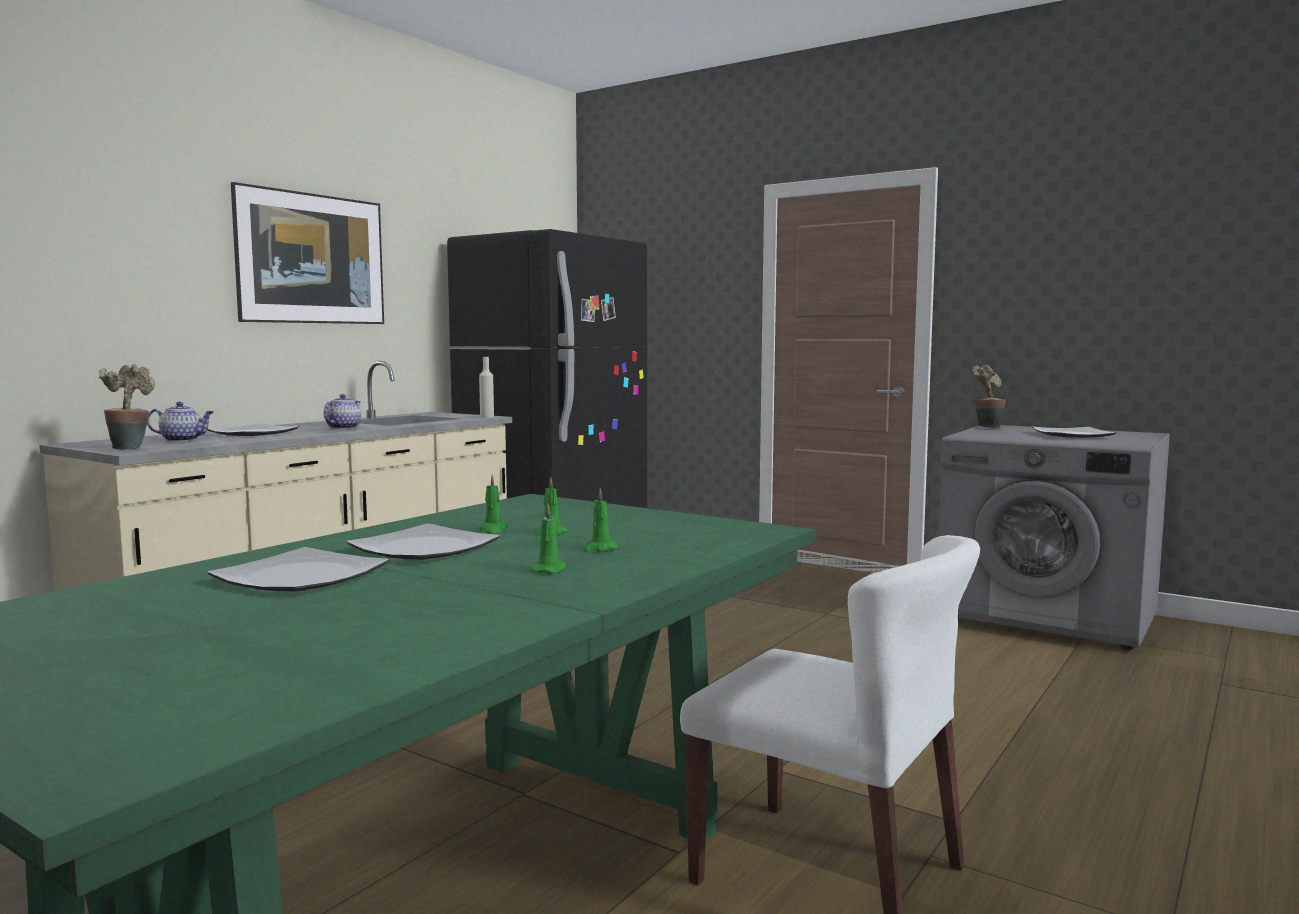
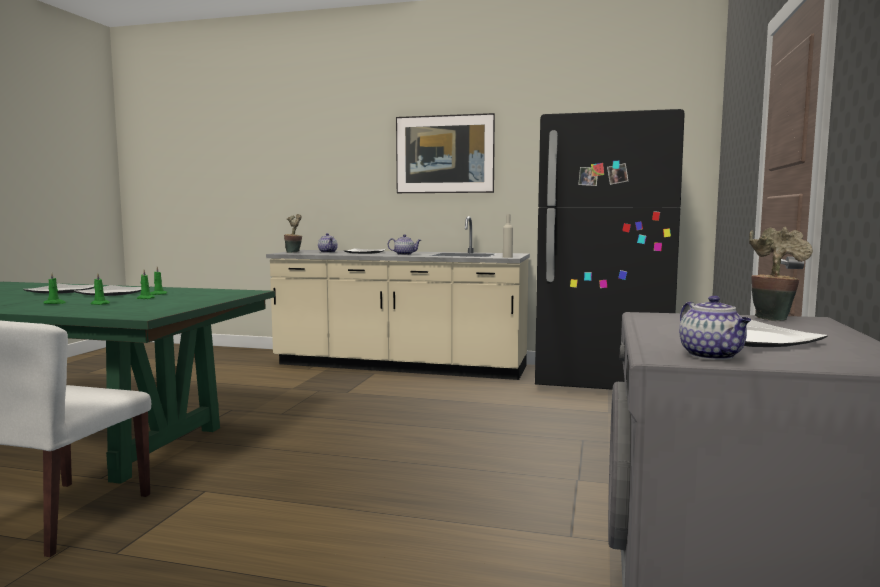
camera: 70 degrees right, 0 degrees up
none -> teapot [679,295,751,360]

